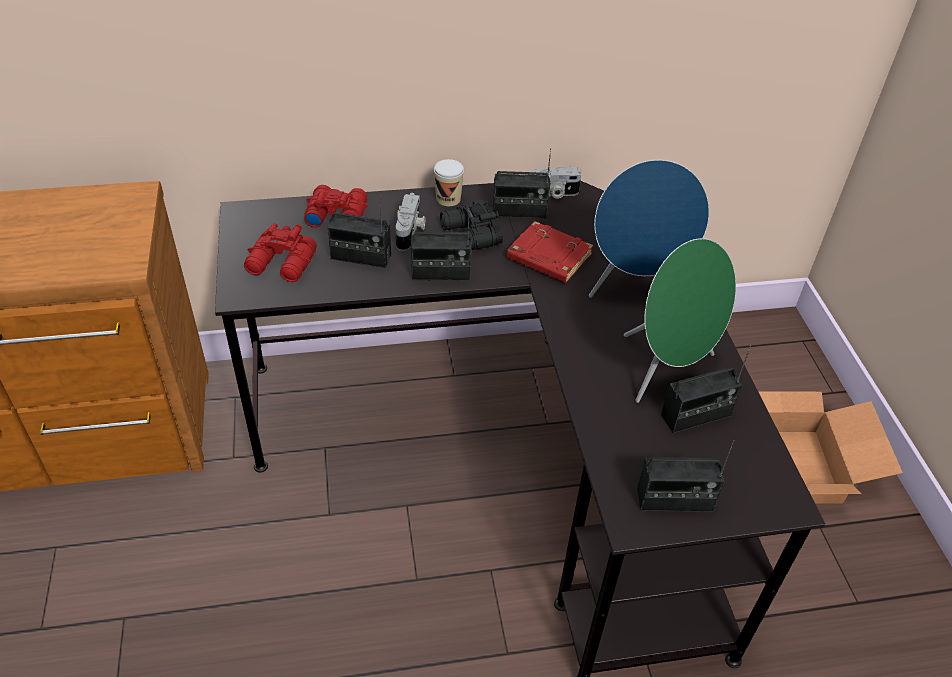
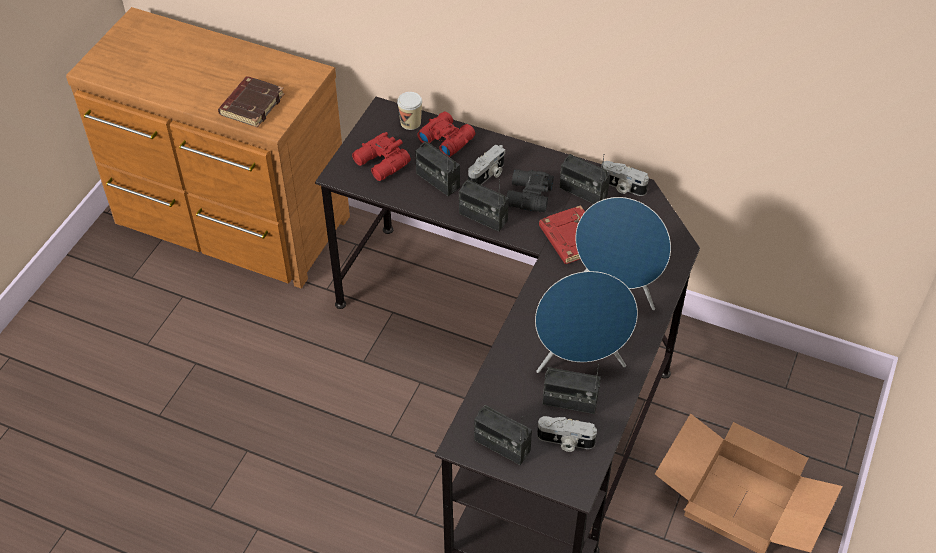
camera: 35 degrees right, 5 degrees up
cup [434,159,464,206] -> cup moved to [397,92,422,130]
green speaker [624,238,736,403] -> blue speaker [535,271,638,373]
none -> brown book [218,76,284,127]
none -> camera [537,416,597,452]

